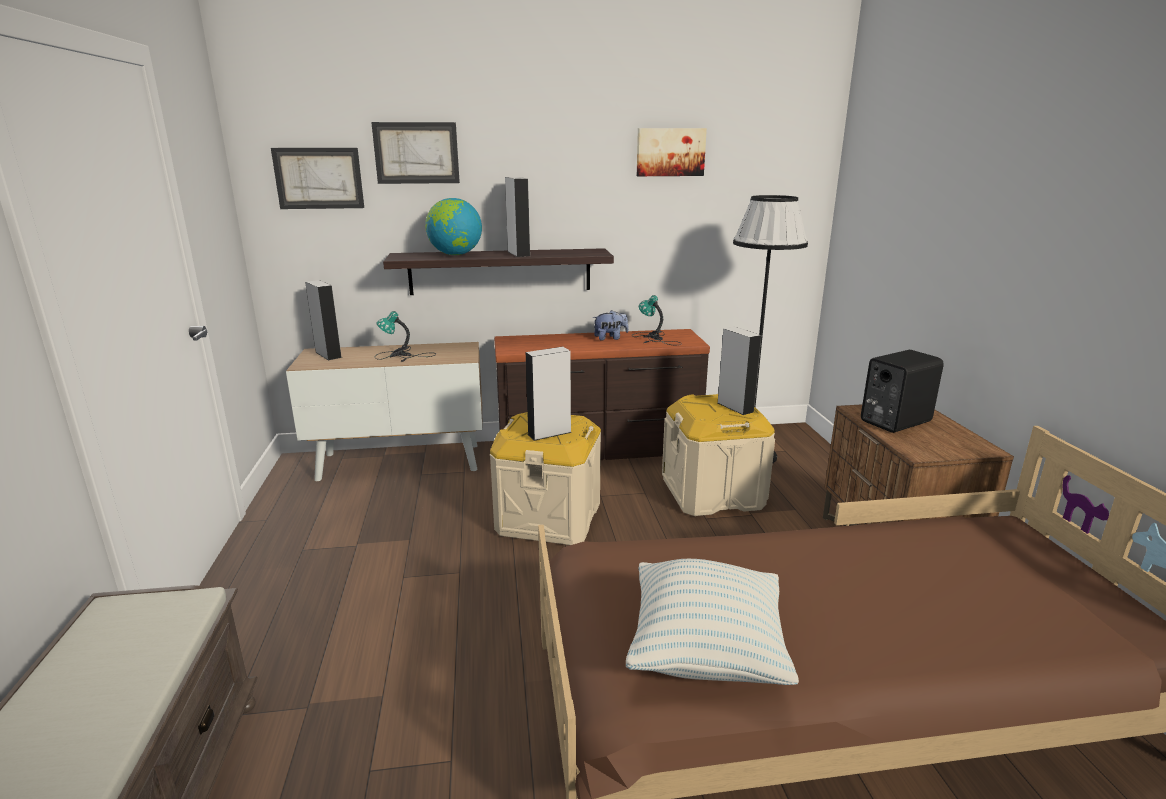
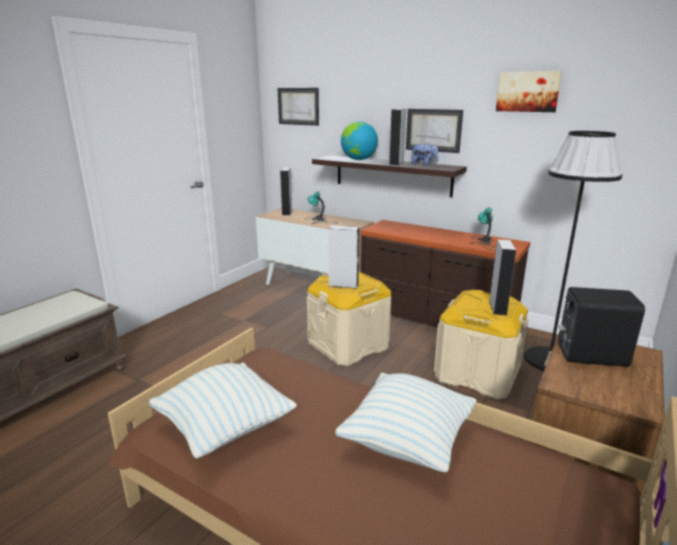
camera: 40 degrees right, 0 degrees up
picture [371,122,460,184] -> picture moved to [406,109,463,153]
plush toy [593,310,629,341] -> plush toy moved to [412,143,439,166]
none -> pillow [335,373,476,472]

